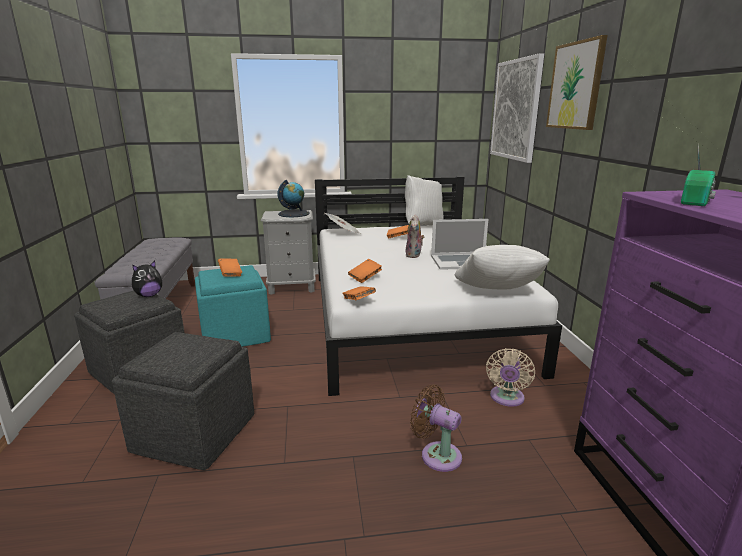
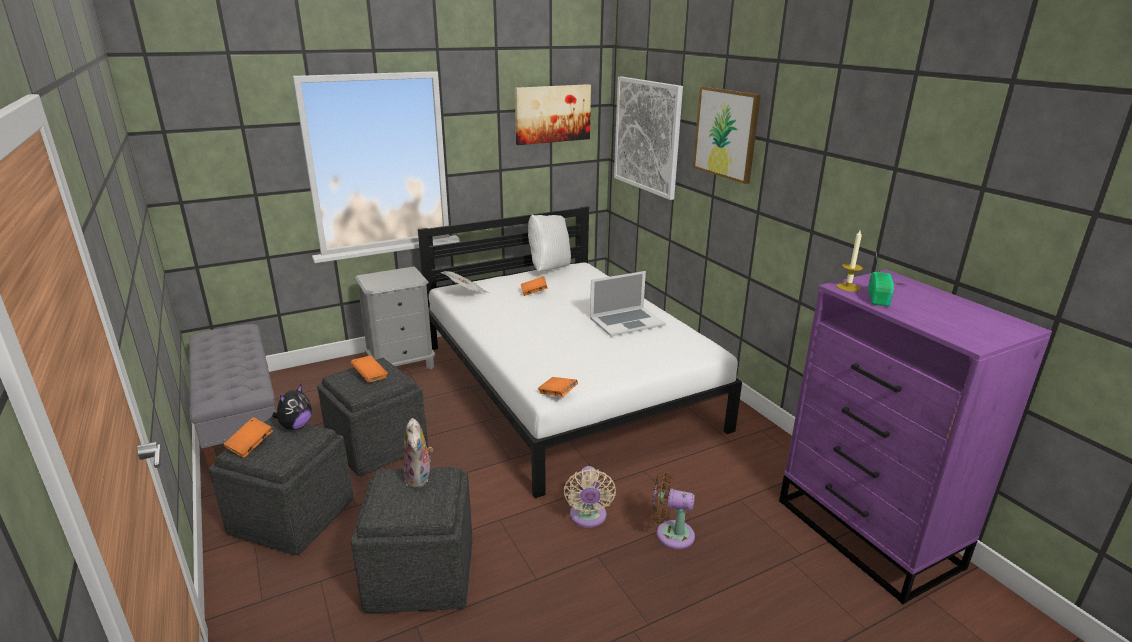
camera: 20 degrees left, 5 degrees up
turquoise ottoman [195,265,271,347] -> grey ottoman [317,358,428,476]
globe [278,180,310,217] -> none
orange book [348,259,382,283] -> orange book moved to [224,417,273,457]
plush toy [405,214,424,258] -> plush toy moved to [404,418,433,488]
white pillow [455,245,550,290] -> none
beige fan [486,348,535,407] -> beige fan moved to [564,466,616,528]
none -> picture [515,84,591,145]
none -> candle [837,230,863,292]

